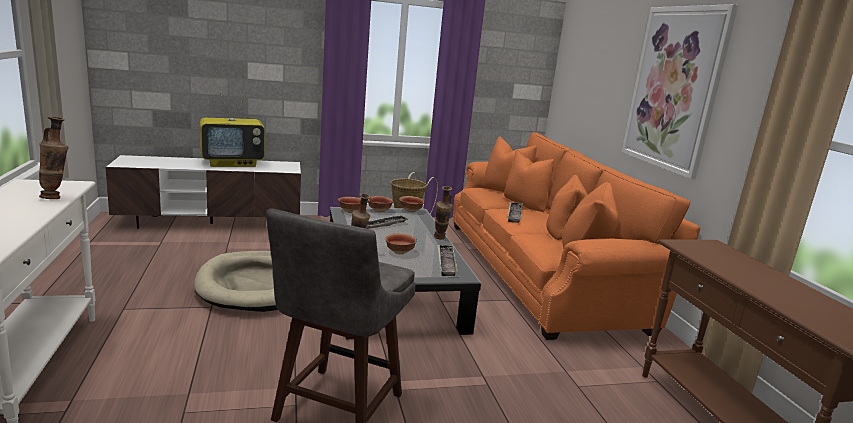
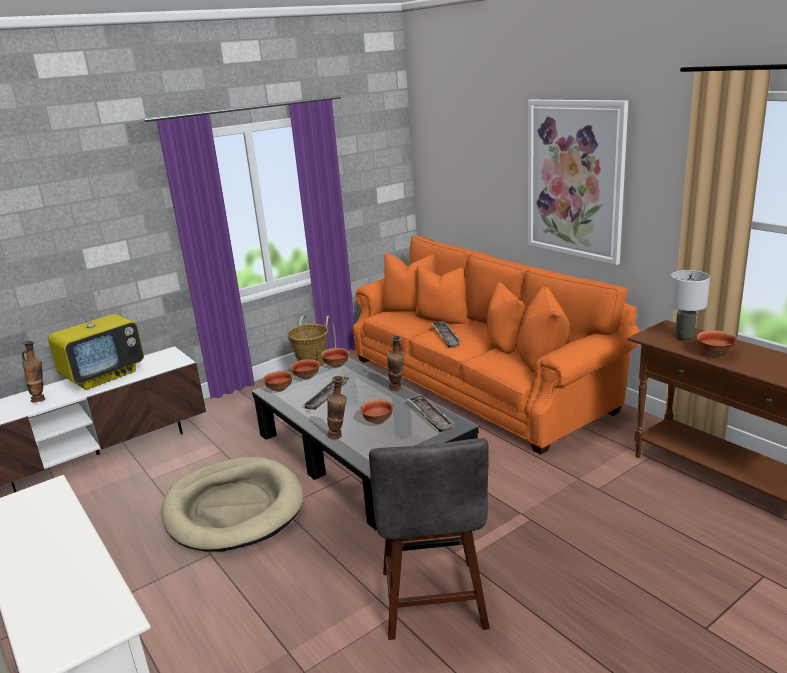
camera: 20 degrees left, 5 degrees up
vase [39,117,68,199] -> vase moved to [22,341,45,402]
none -> white table lamp [669,270,710,340]
none -> bowl [697,330,738,356]

